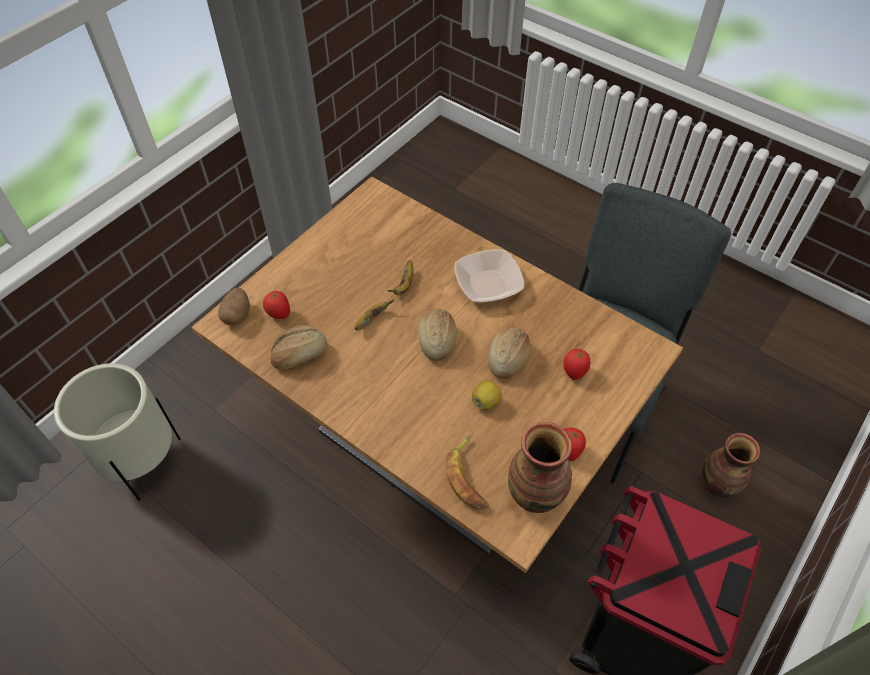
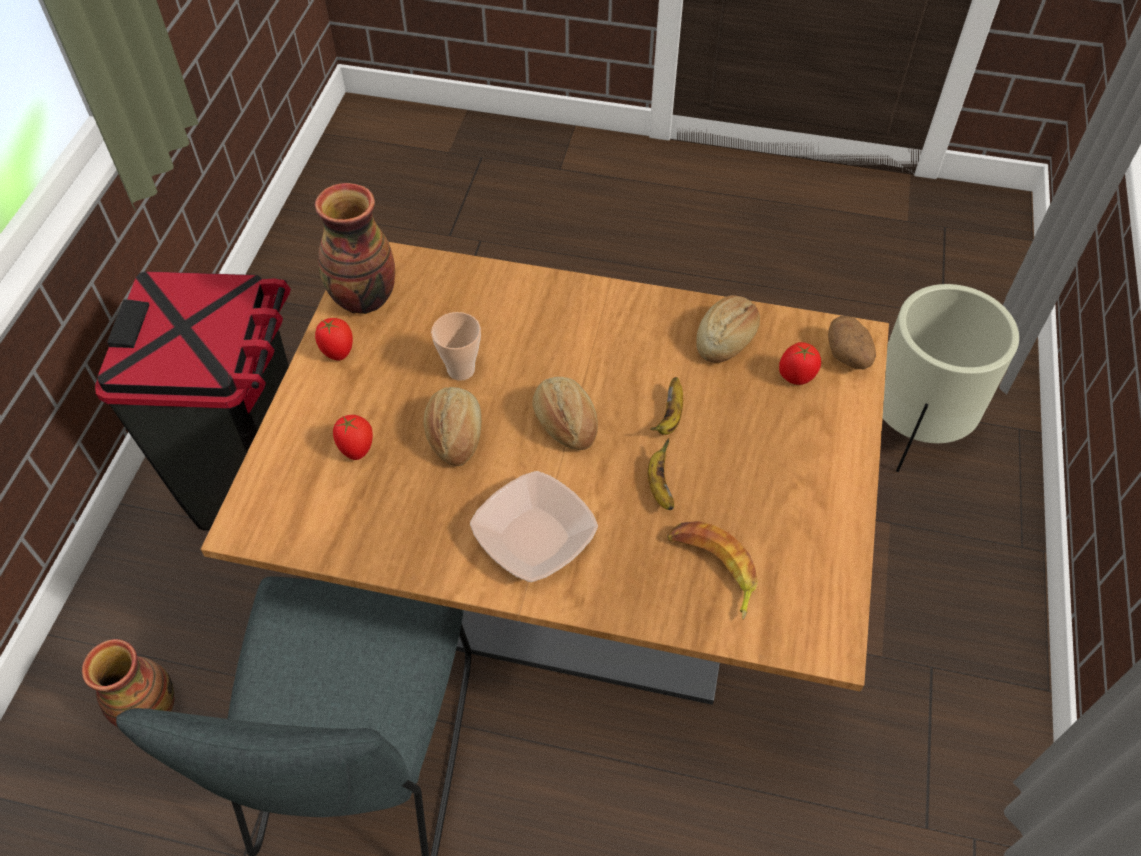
camera: 155 degrees right, 0 degrees up
banana [445,435,489,509] -> banana moved to [667,521,758,620]
lemon [472,380,502,410] -> cup [431,312,481,381]

